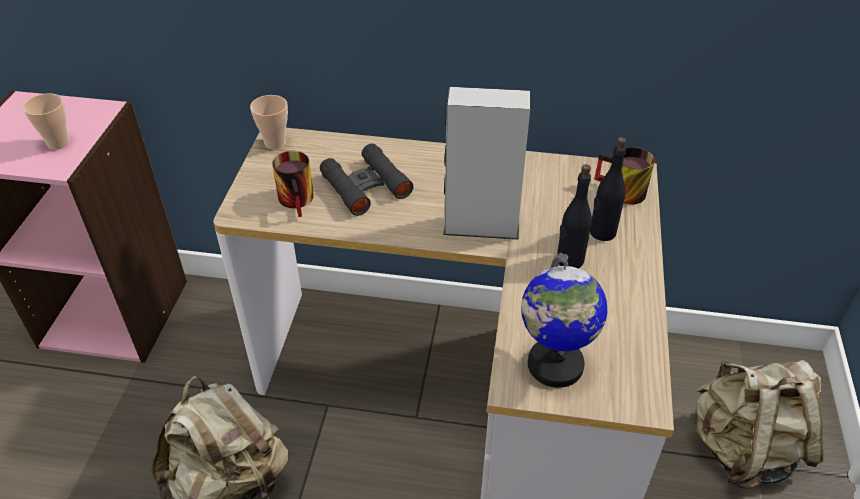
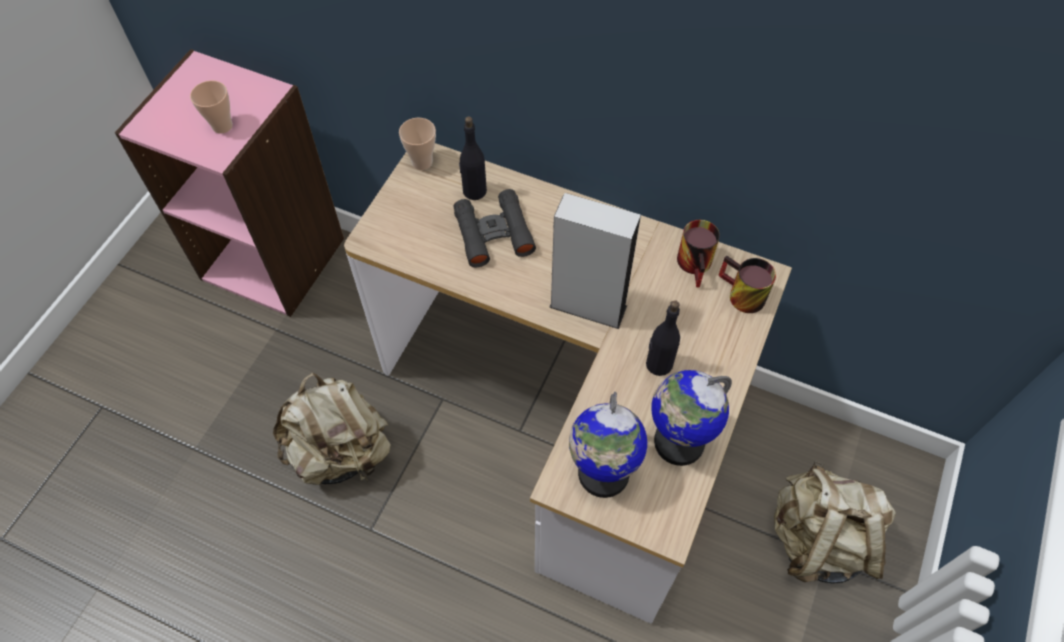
camera: 15 degrees right, 15 degrees up
mug [272,151,314,217] -> mug moved to [677,220,720,287]
black bottle [590,137,626,241] -> black bottle moved to [459,117,487,200]
none -> globe [651,370,732,466]

